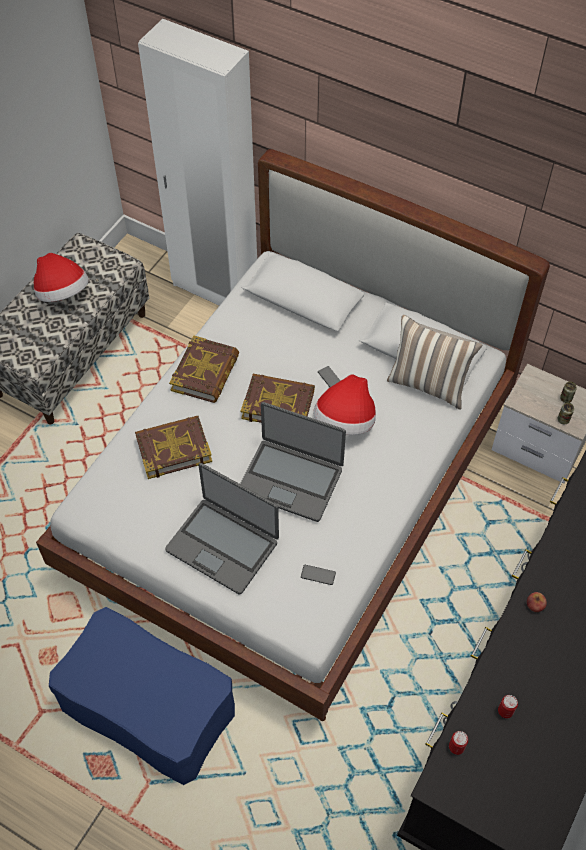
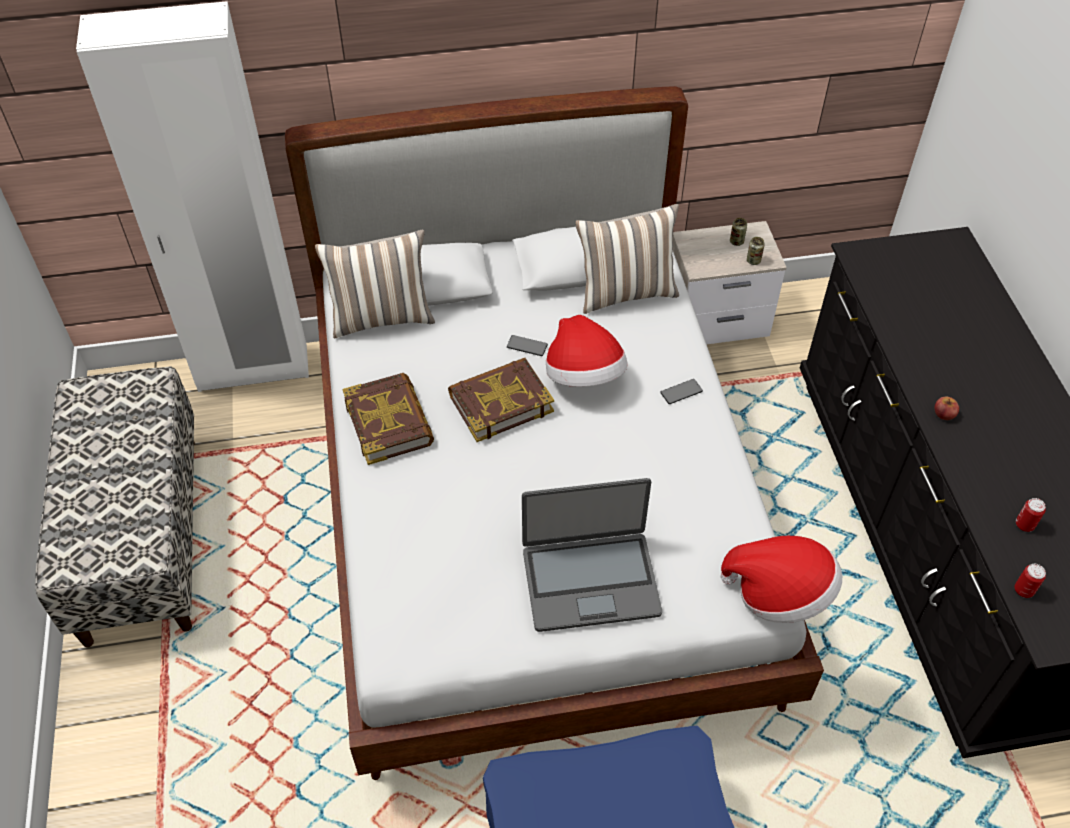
camera: 40 degrees left, 5 degrees down
hat [34,253,89,302] -> hat moved to [721,536,842,623]
book [135,416,212,479] -> none
laptop [240,402,346,522] -> none
phone [301,565,336,585] -> phone moved to [660,379,703,404]
none -> pillow [315,229,435,338]

